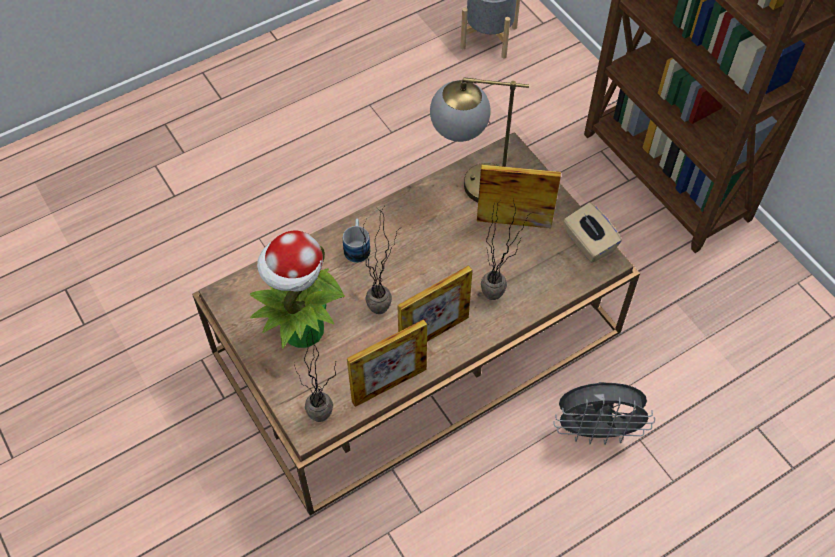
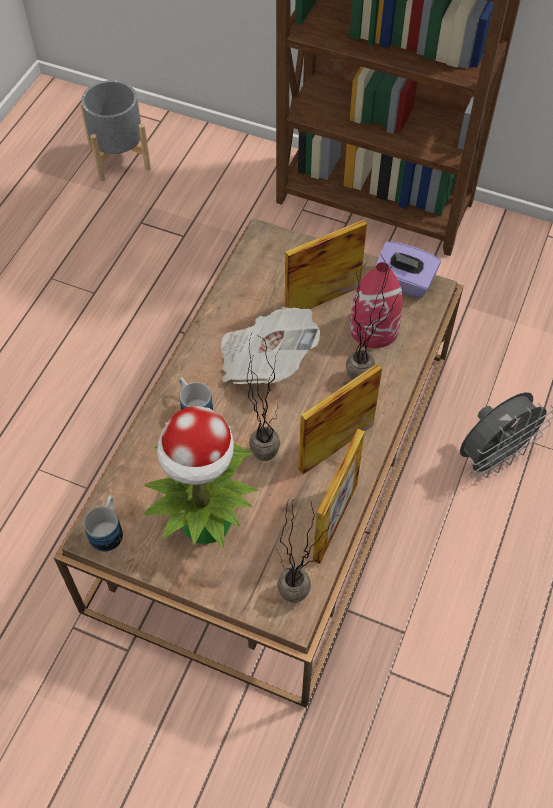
camera: 35 degrees left, 0 degrees up
picture frame [397,265,473,342] -> picture frame turned 150 degrees counterclockwise [299,364,382,475]
table lamp [430,77,529,202] -> none
beige tissue box [564,202,622,263] -> purple tissue box [375,241,441,298]
none -> mug [84,495,123,552]
none -> newspaper [221,307,320,384]
none -> red vase [350,262,403,348]

